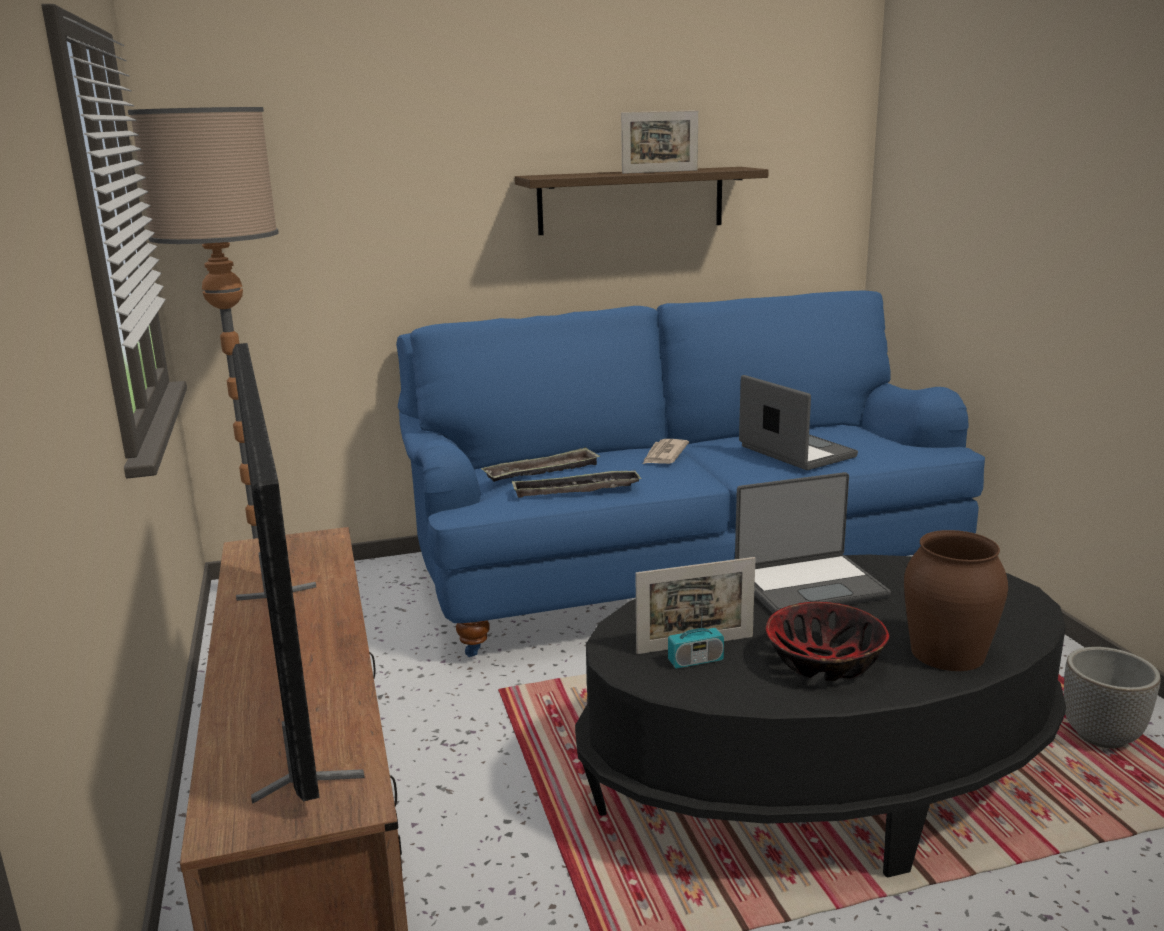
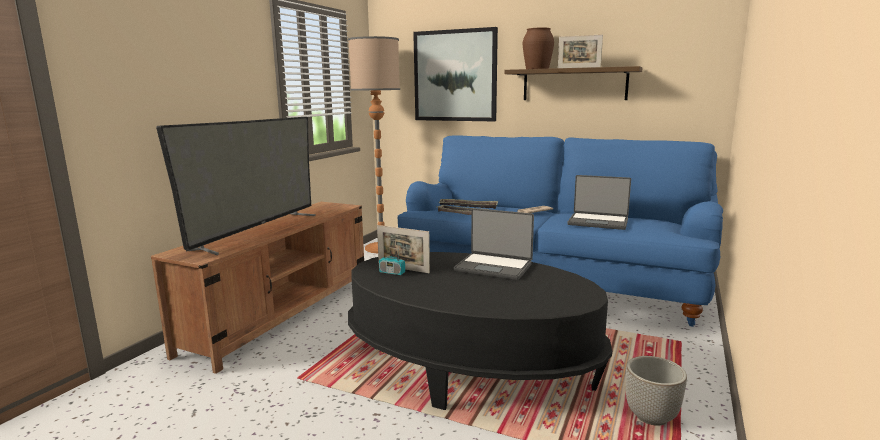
camera: 40 degrees right, 5 degrees down
laptop [739,375,858,470] -> laptop turned 105 degrees clockwise [568,175,631,230]
bowl [765,602,889,681] -> none
brown vase [904,530,1008,671] -> brown vase moved to [523,27,554,69]
none -> picture [413,27,498,121]

